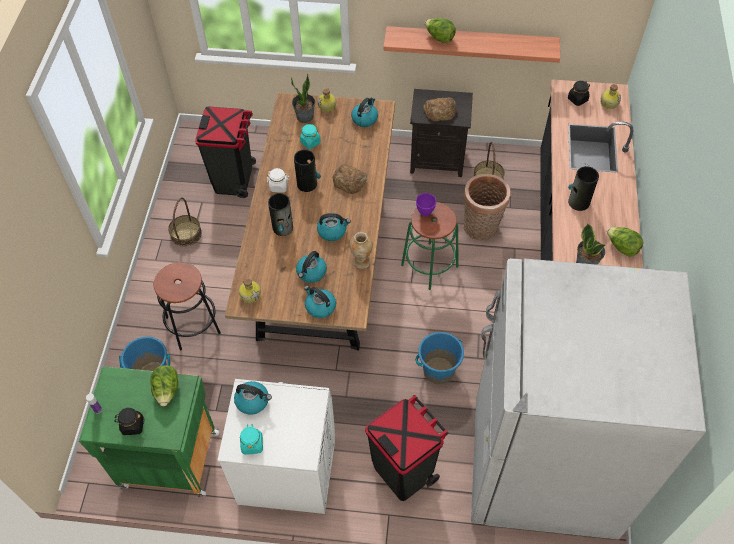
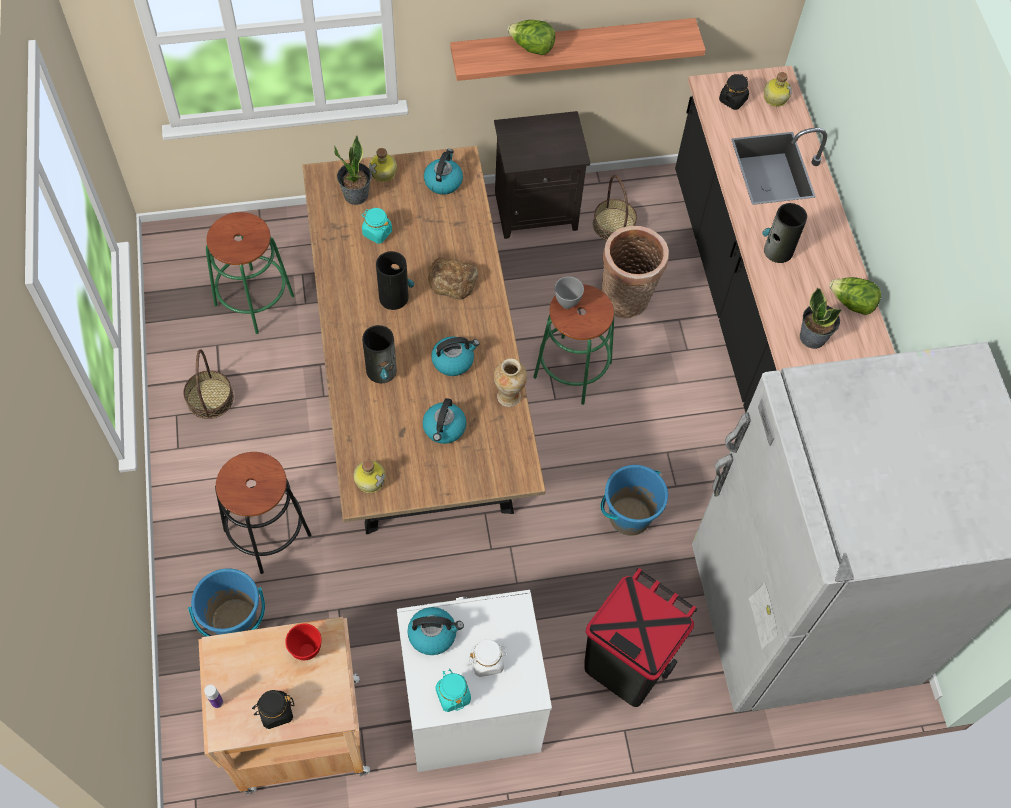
camera: 20 degrees left, 5 degrees up
green cart [79,366,220,497] -> brown cart [198,617,370,795]
lettuce [150,365,178,406] -> red bowl [285,623,321,660]
black trash can [195,106,256,198] -> green stool [206,212,294,334]
white jar [267,168,289,192] -> white jar moved to [468,639,508,677]
kettle [304,286,336,318] -> none
purple bowl [416,193,437,216] -> grey bowl [555,276,584,309]
bread [423,97,456,121] -> none

